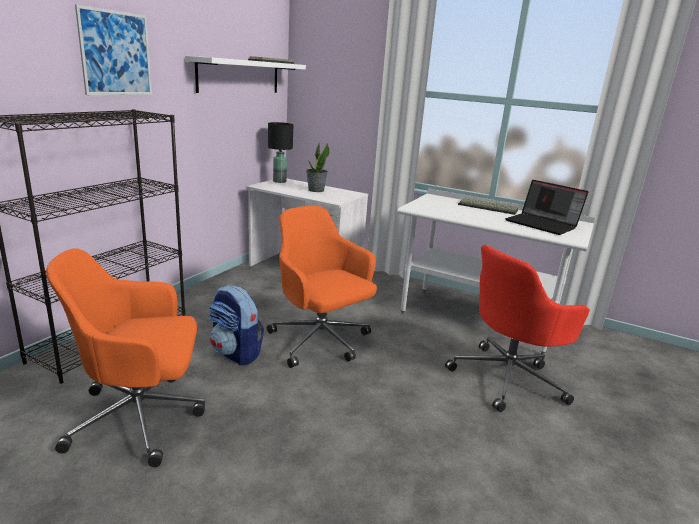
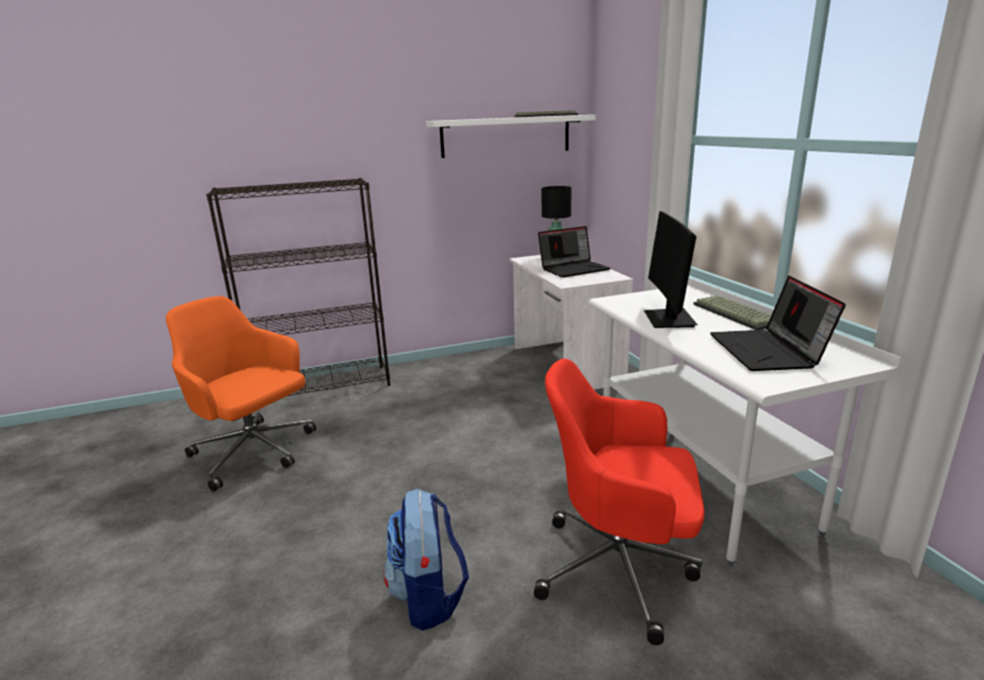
camera: 45 degrees right, 0 degrees up
picture [75,5,152,95] -> none
backpack [209,285,264,365] -> backpack moved to [384,488,469,631]
orange office chair [267,206,377,368] -> none
potted plant [306,143,330,192] -> laptop [538,226,610,278]
none -> monitor [644,211,698,328]

